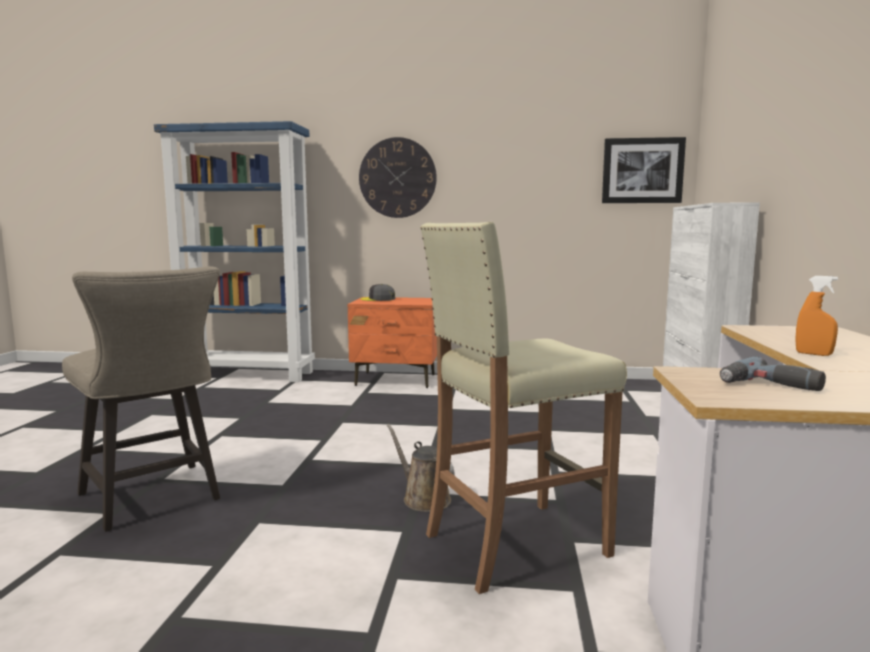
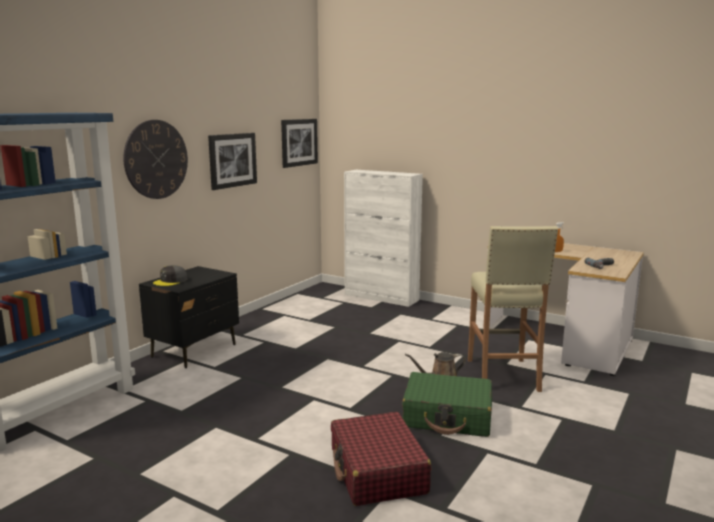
camera: 65 degrees left, 5 degrees up
beige stool [62,266,220,532] -> red suitcase [331,412,431,506]
orange nightstand [348,297,437,388] -> black nightstand [139,266,239,368]
none -> picture [208,133,257,190]
none -> green suitcase [402,372,492,437]

